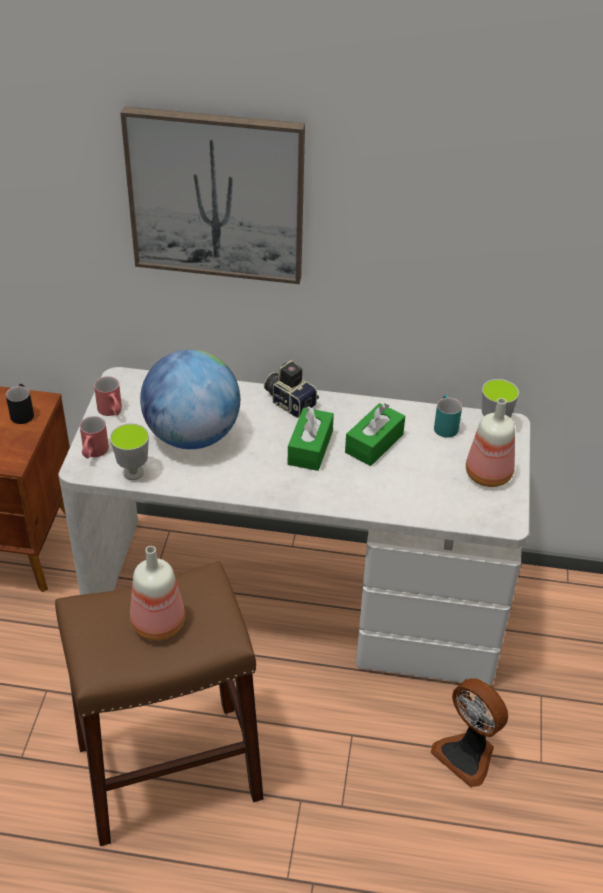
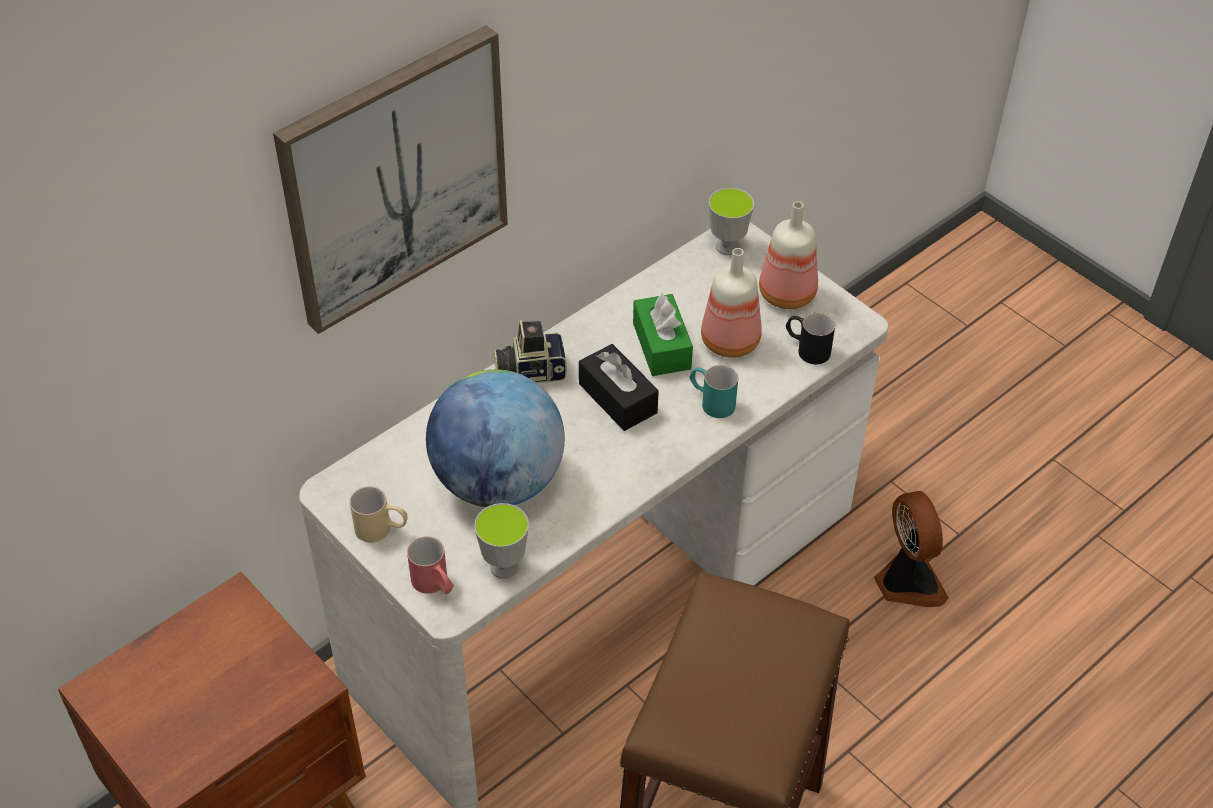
camera: 50 degrees left, 5 degrees up
black mug [6,384,34,424] -> black mug moved to [786,312,835,364]
red mug [94,376,122,416] -> beige mug [350,486,408,543]
bottle [130,546,185,641] -> bottle moved to [701,248,761,358]
green tissue box [288,406,334,471] -> black tissue box [579,344,659,431]
fan [431,678,508,787] -> fan turned 105 degrees counterclockwise [874,491,949,607]
turquoise mug [434,395,462,438] -> turquoise mug moved to [690,365,738,418]

